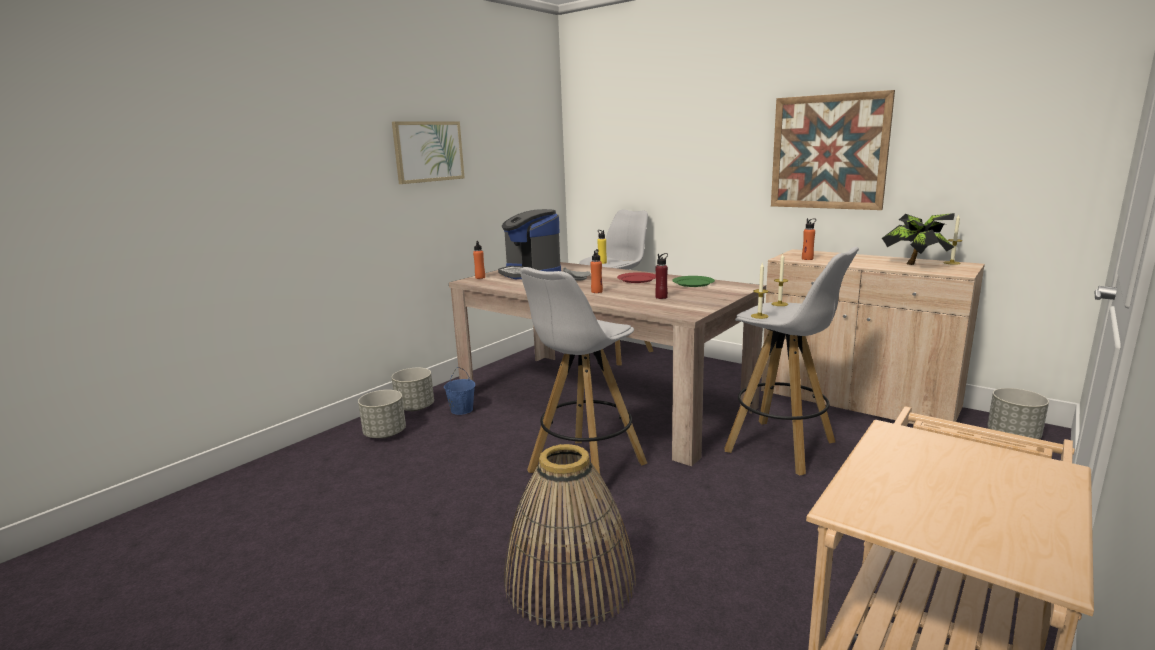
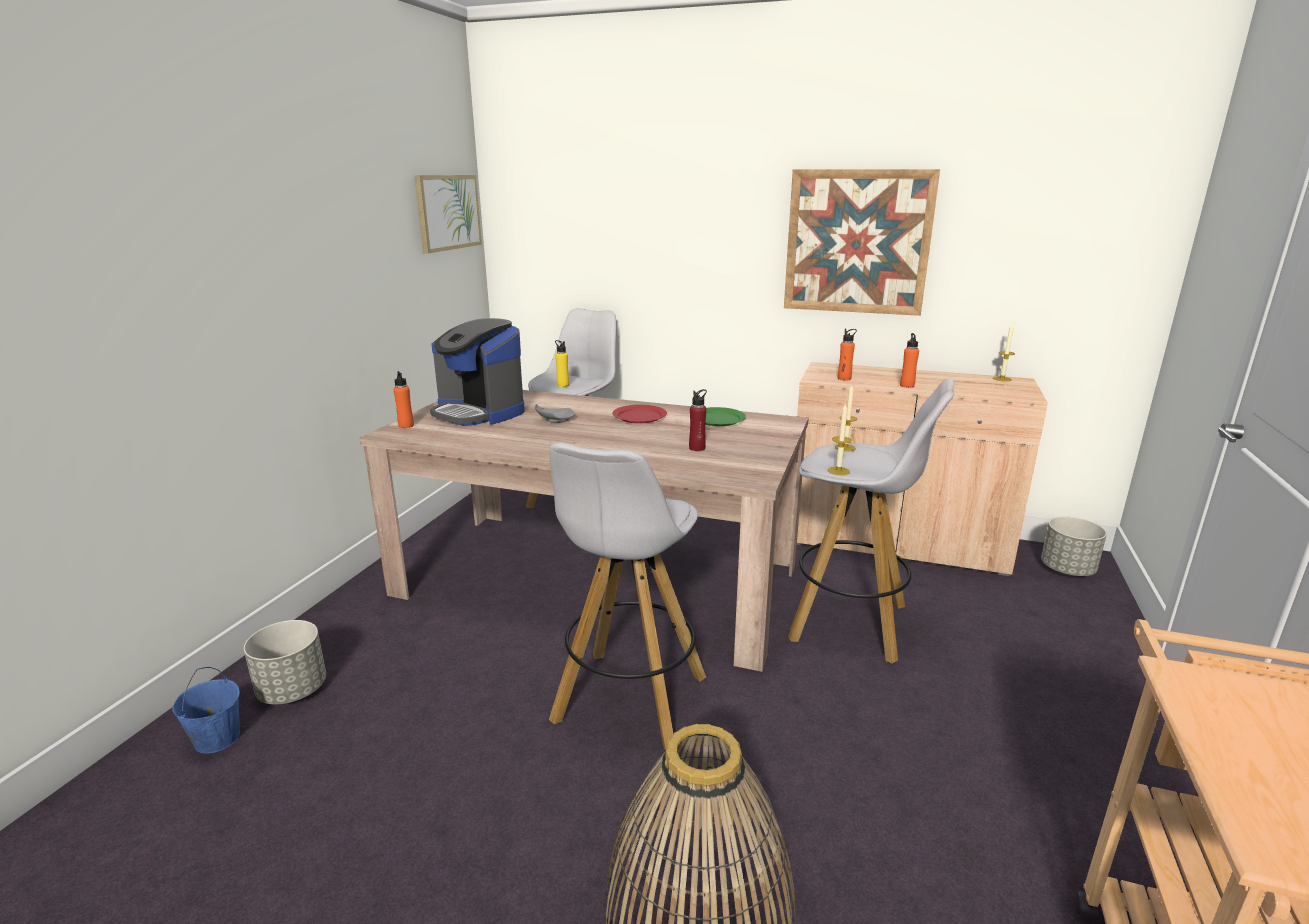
camera: 20 degrees left, 5 degrees up
picture [392,121,465,184] -> picture moved to [414,175,482,254]
grey planter [392,368,434,411] -> none
blue bucket [444,367,475,415] -> blue bucket moved to [172,667,240,754]
orange bottle [590,249,603,293] -> orange bottle moved to [900,333,919,388]
potted plant [882,213,955,265] -> none

